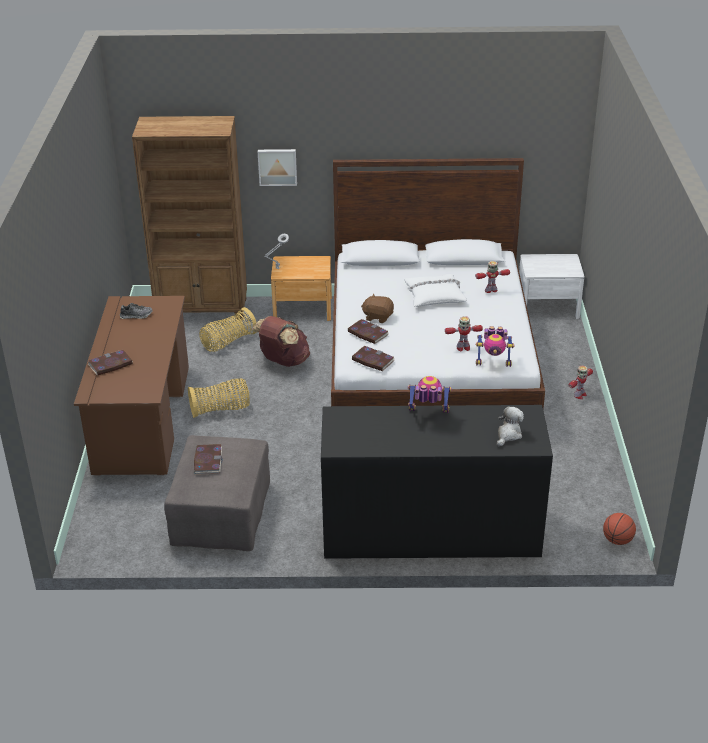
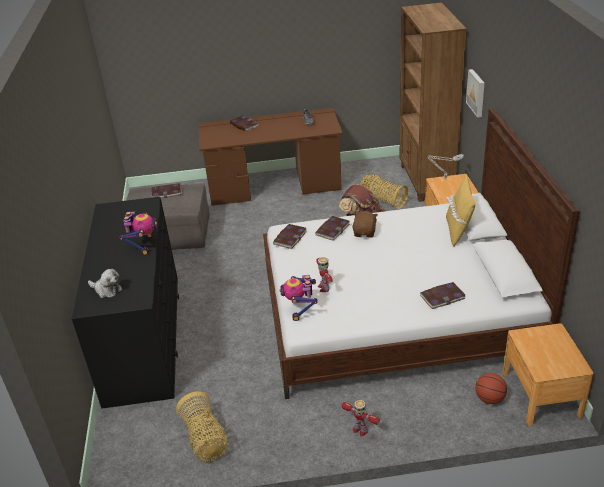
camera: 85 degrees right, 0 degrees up
basket [188,378,250,418] -> basket moved to [176,391,228,462]
white pillow [404,274,467,307] -> none
toy robot [475,261,510,293] -> book [420,282,466,309]
white nightstand [519,254,585,319] -> brown nightstand [503,323,593,426]
basketball [603,513,636,545] -> basketball moved to [475,373,507,404]
none -> yellow pillow [446,175,476,247]

